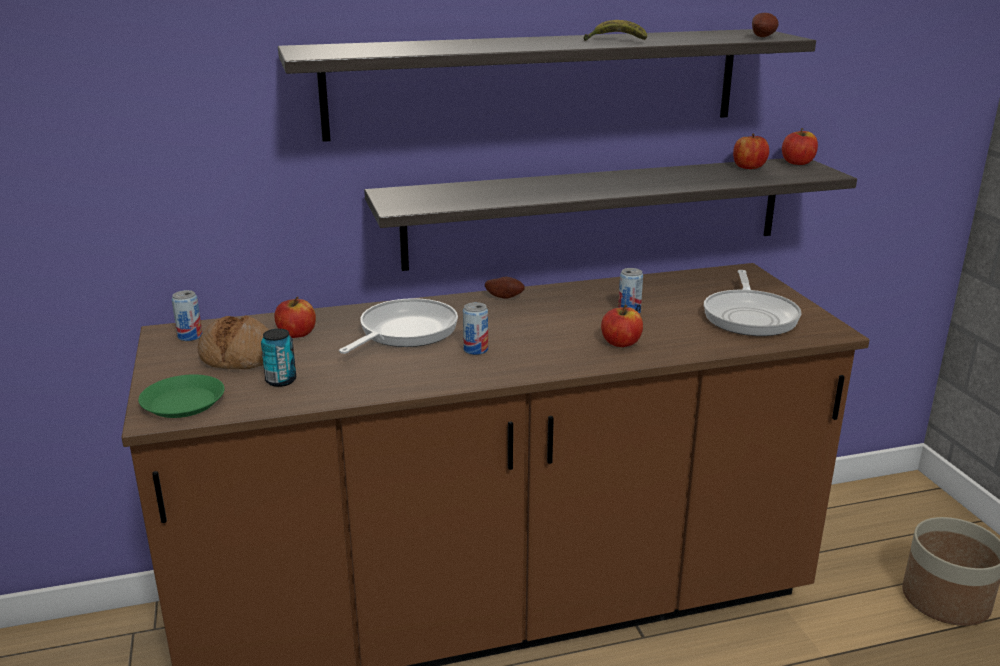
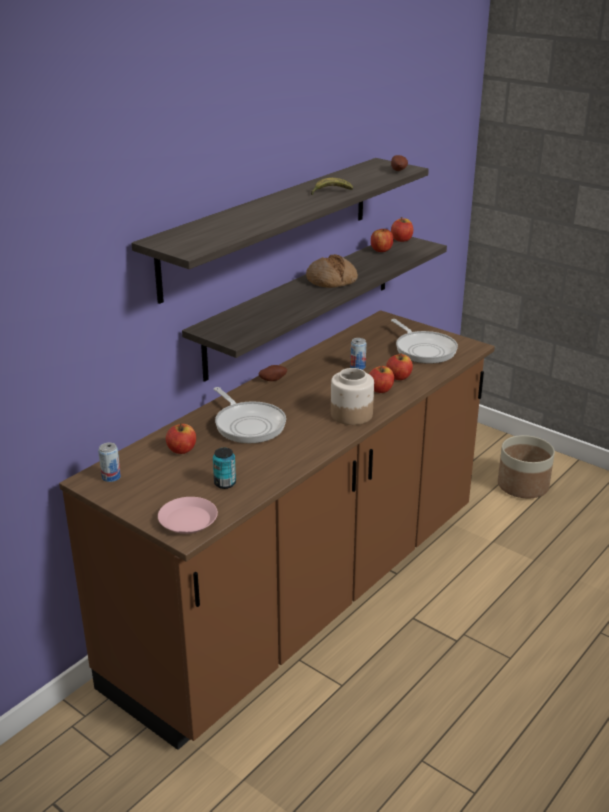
camera: 35 degrees left, 5 degrees up
green plate [138,374,225,418] -> pink plate [158,497,218,534]
bread [197,315,269,369] -> bread moved to [306,254,358,288]
frying pan [339,298,458,354] -> frying pan turned 150 degrees clockwise [214,387,286,443]
can [463,302,488,355] -> none
none -> jar [331,368,374,425]
none -> apple [386,353,413,380]

